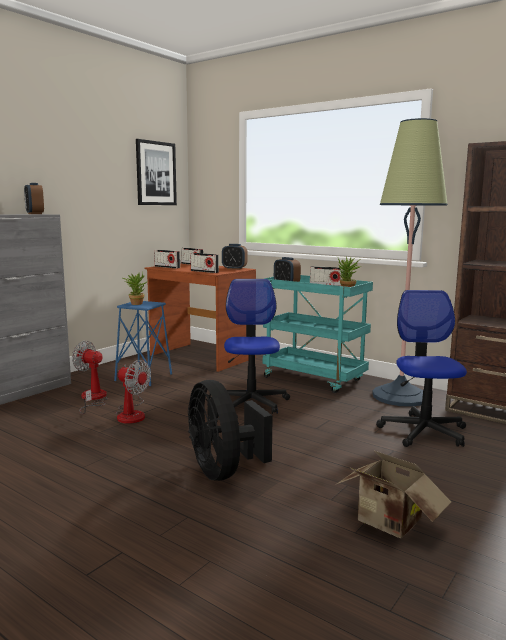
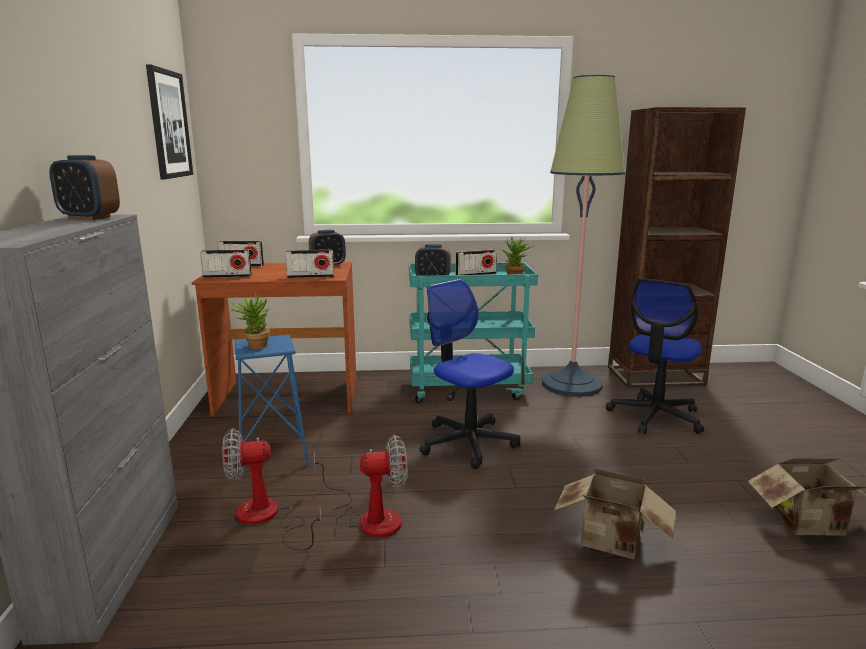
camera: 40 degrees left, 5 degrees up
black fan [188,380,273,481] -> cardboard box [554,468,676,559]
office chair [376,290,467,447] -> office chair turned 105 degrees counterclockwise [606,278,704,434]

